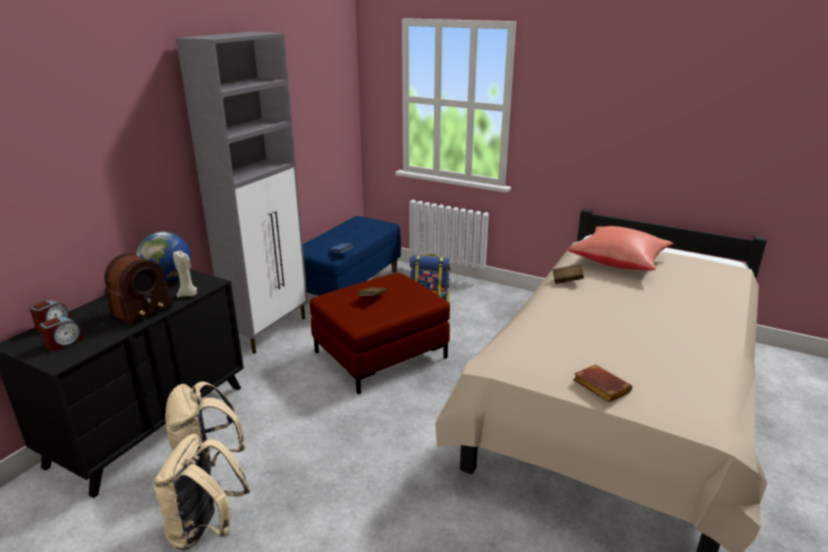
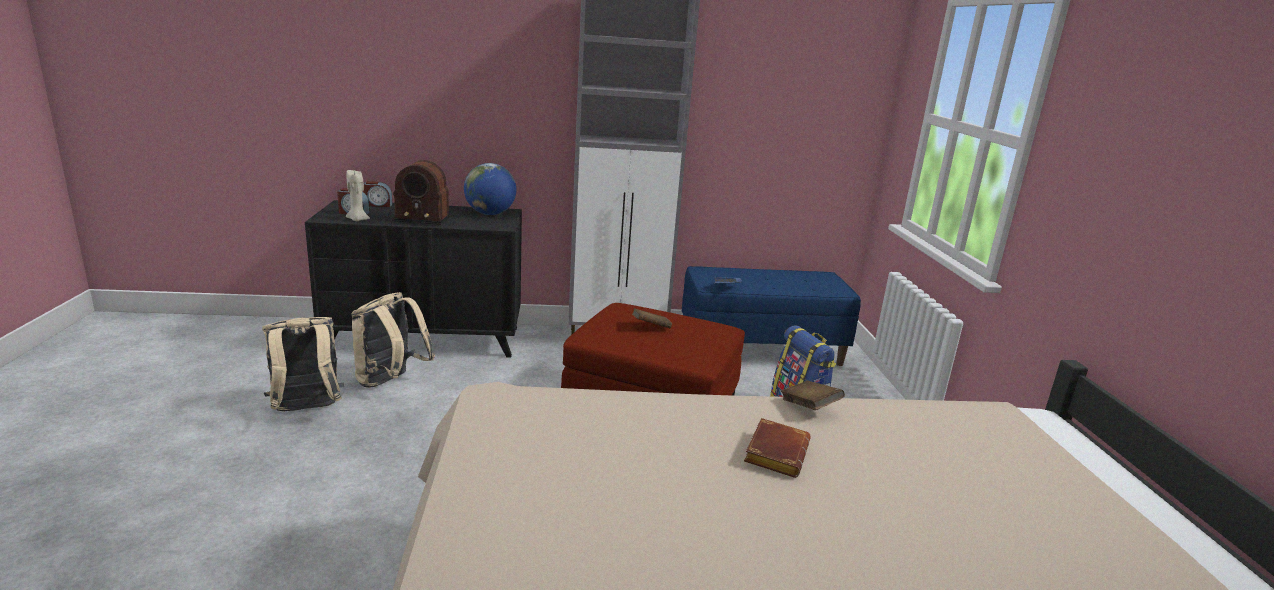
camera: 55 degrees right, 5 degrees down
beige candle [173,251,197,297] -> beige candle moved to [346,170,370,221]
red pillow [568,226,674,270] -> none
brown book [573,364,632,403] -> brown book moved to [744,418,811,478]

